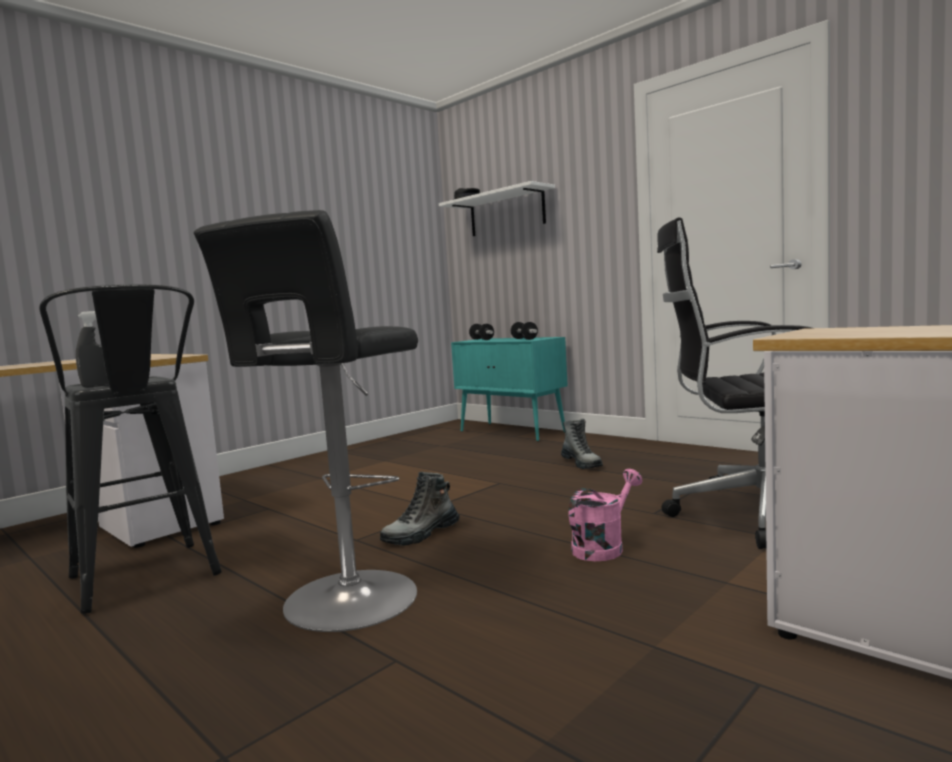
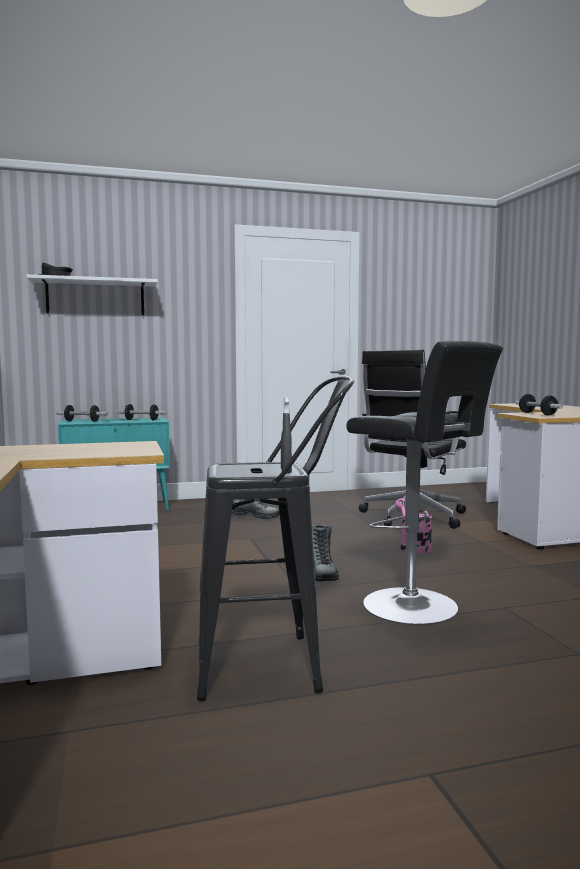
camera: 60 degrees left, 0 degrees up
none -> dumbbell [516,394,563,415]

